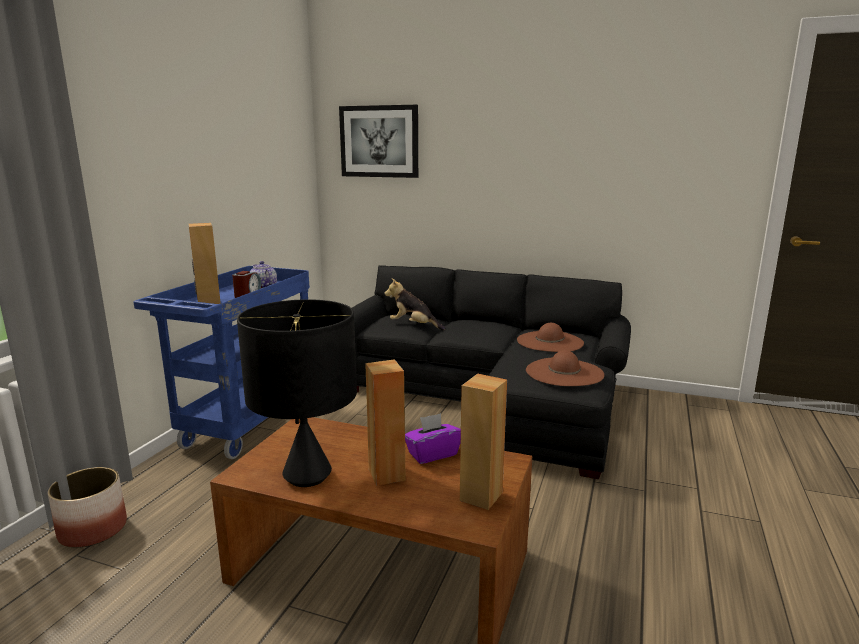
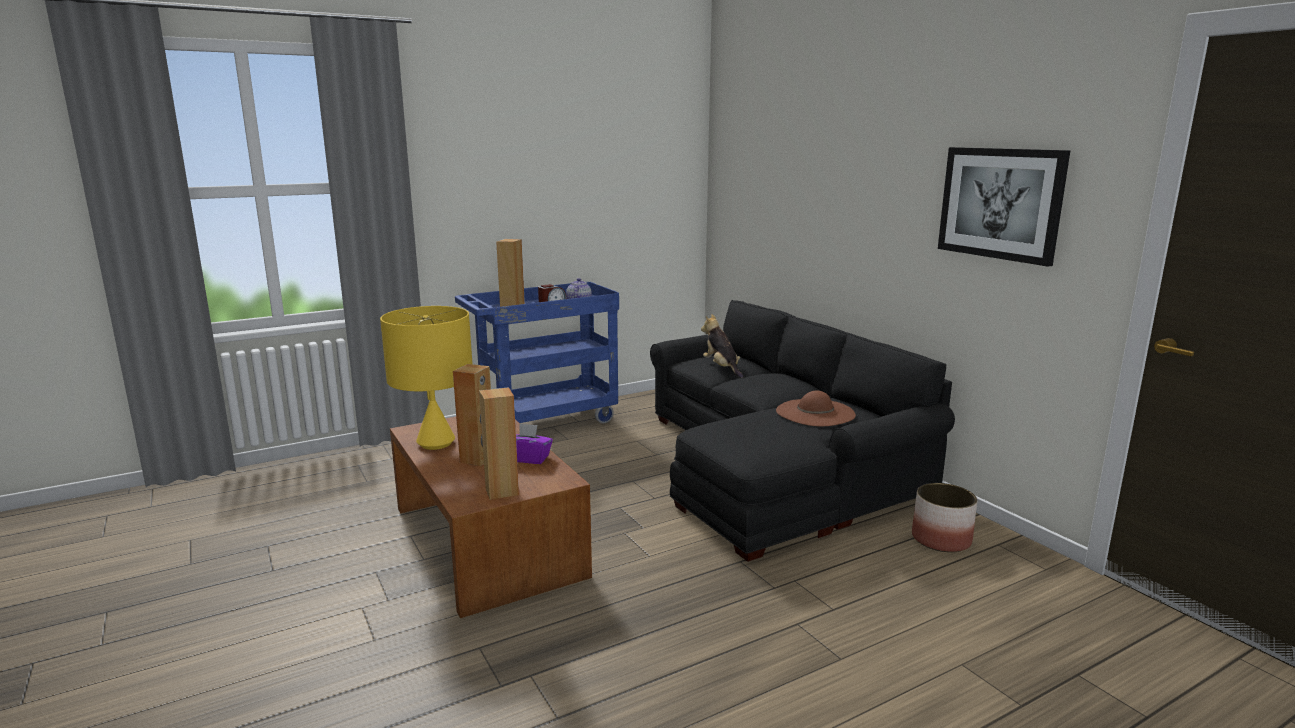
camera: 40 degrees right, 0 degrees up
planter [48,467,127,548] -> planter moved to [912,483,977,552]
black table lamp [237,299,357,487] -> yellow table lamp [380,306,472,450]
picture [339,105,418,178] -> picture moved to [938,147,1071,267]
brown hat [526,350,604,386] -> none

